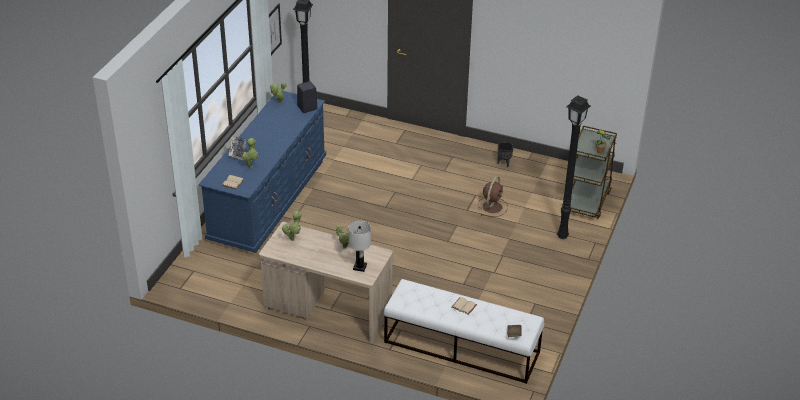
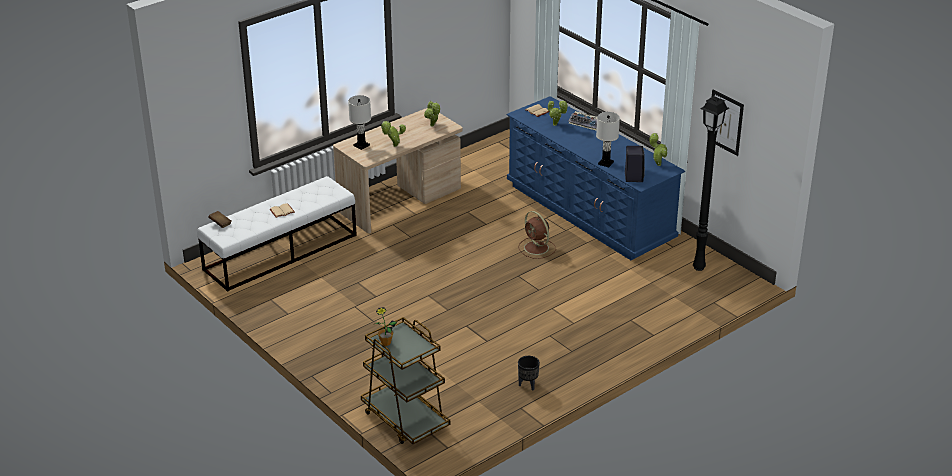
camera: 120 degrees right, 5 degrees down
brown fan [478,176,508,217] -> brown fan moved to [519,211,556,259]
black floor lamp [557,95,591,239] -> none
none -> white table lamp [596,112,620,168]

